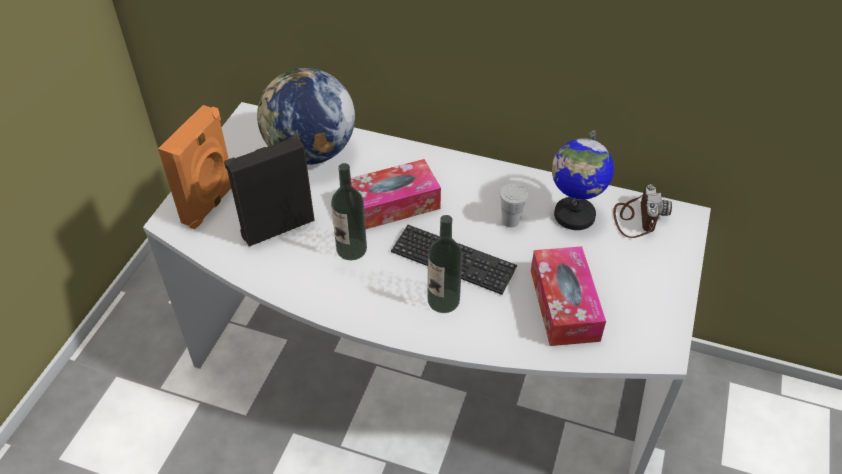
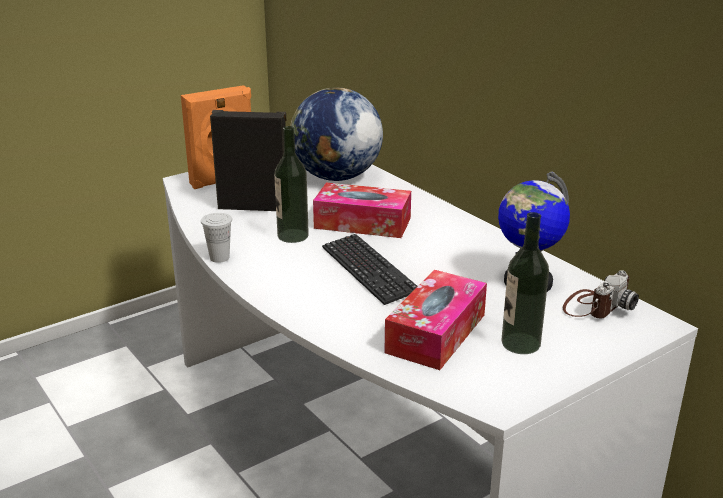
camera: 35 degrees right, 20 degrees down
bottle [428,215,462,313] -> bottle moved to [501,212,549,354]
white cup [499,184,528,227] -> white cup moved to [201,213,232,263]

